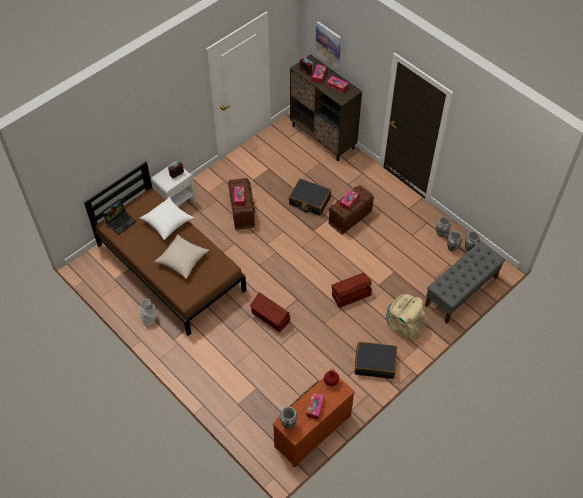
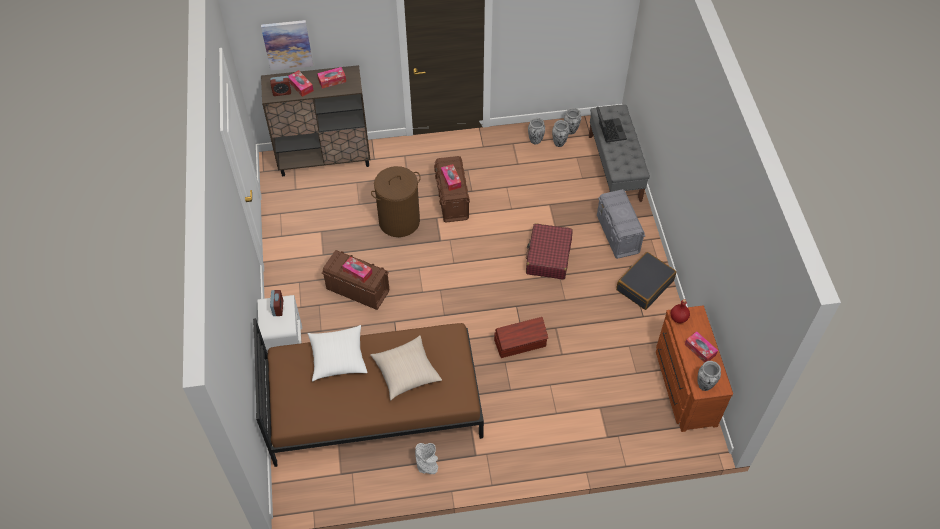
camera: 55 degrees left, 0 degrees up
laptop [101,198,136,235] -> laptop moved to [596,107,627,143]
black suitcase [289,178,331,216] -> brown laundry basket [371,166,421,237]
brown storage box [332,272,372,308] -> red suitcase [526,223,573,280]
beige backpack [386,294,429,339] -> grey storage box [597,189,645,259]

